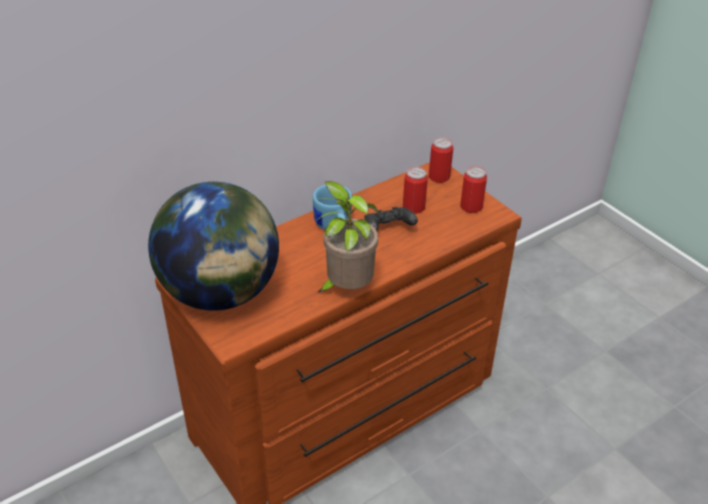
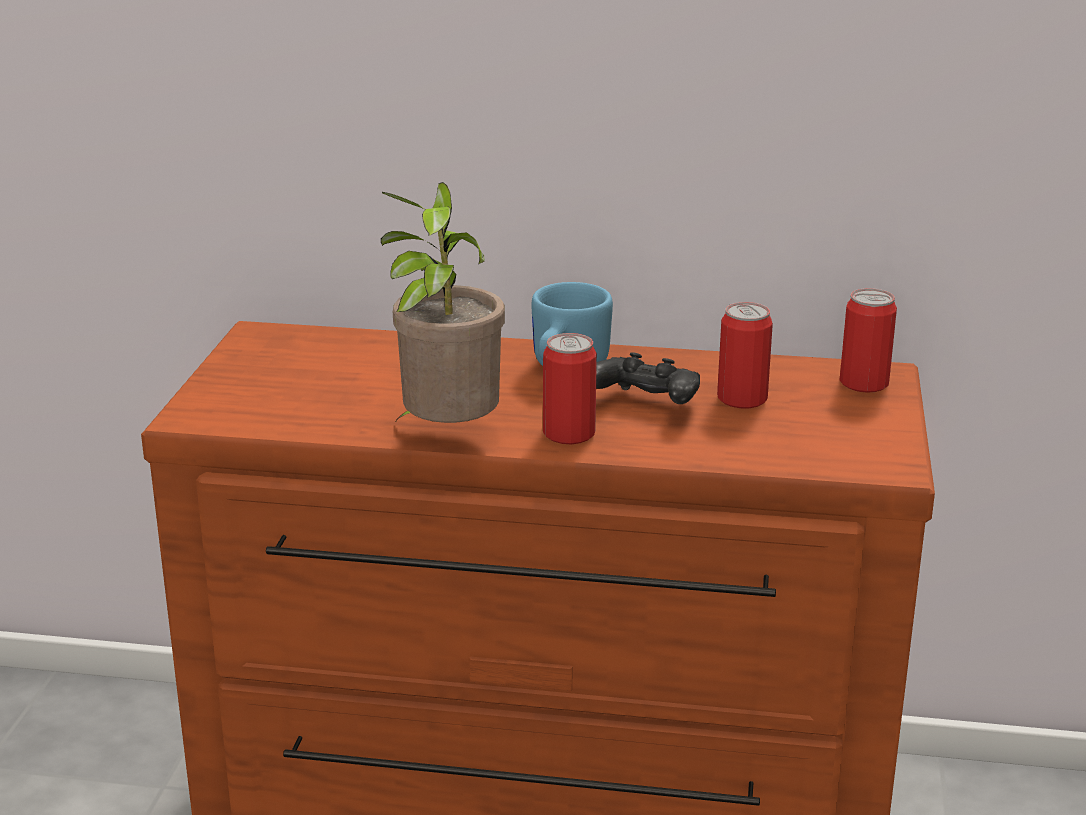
camera: 45 degrees right, 15 degrees down
globe [148,182,279,311] -> none
can [460,166,487,213] -> can moved to [543,333,597,444]

